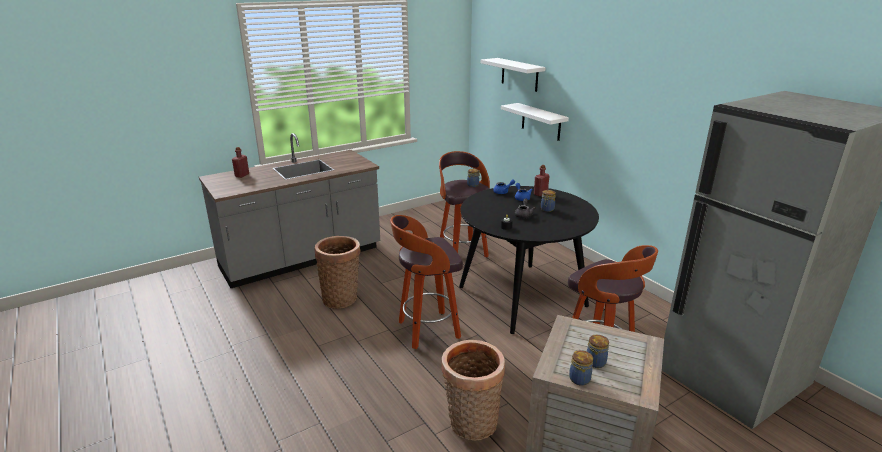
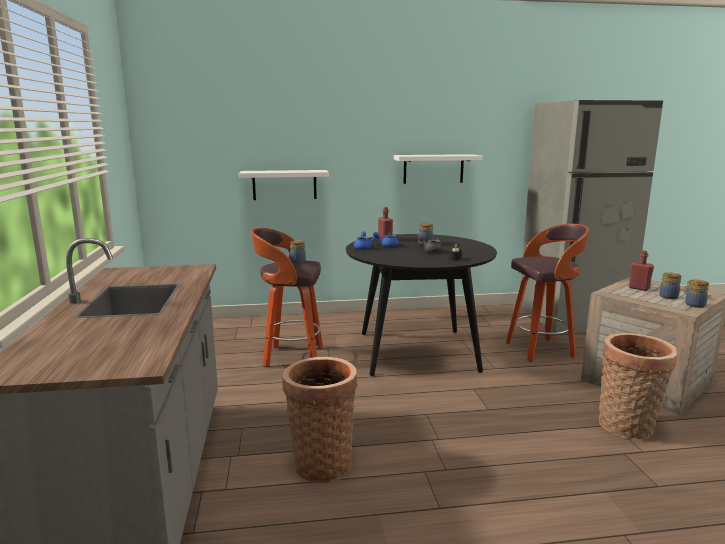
camera: 65 degrees left, 10 degrees down
red bottle [232,147,249,178] -> red bottle moved to [629,251,654,291]
stool [390,215,463,349] -> none
white shelf [480,58,546,92] -> white shelf moved to [394,154,483,184]

